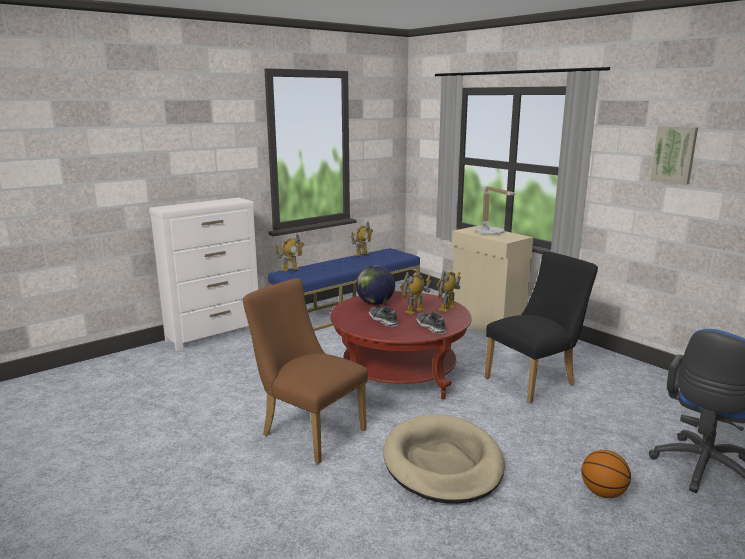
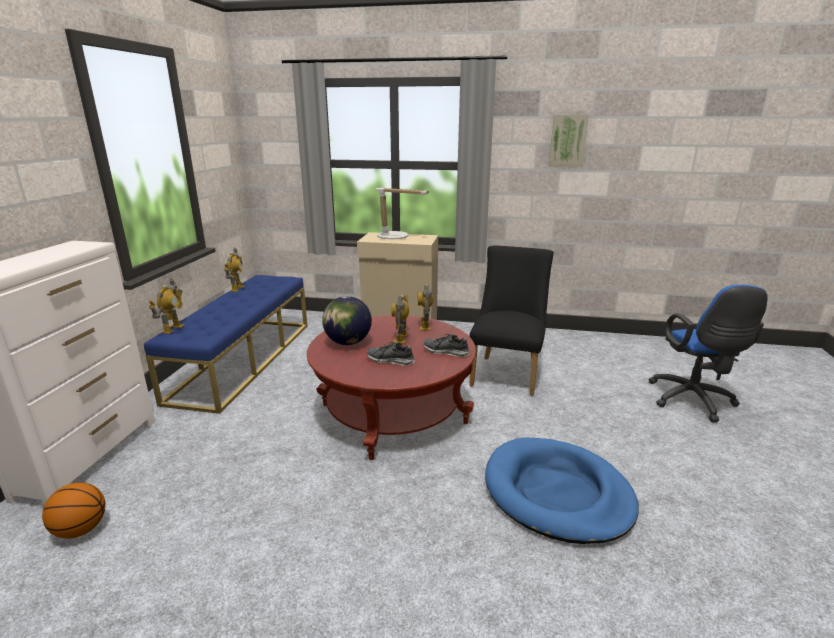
camera: 40 degrees left, 5 degrees up
brown chair [243,278,368,464] -> none
beige dog bed [383,414,505,504] -> blue dog bed [485,438,639,544]
basketball [582,450,631,498] -> basketball moved to [42,482,106,538]

